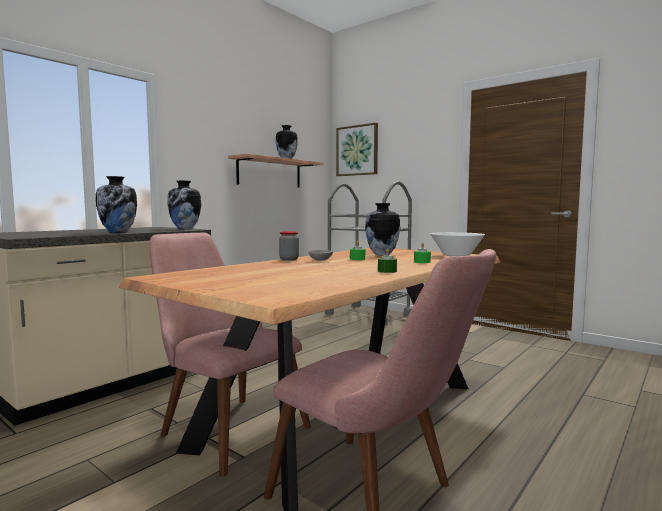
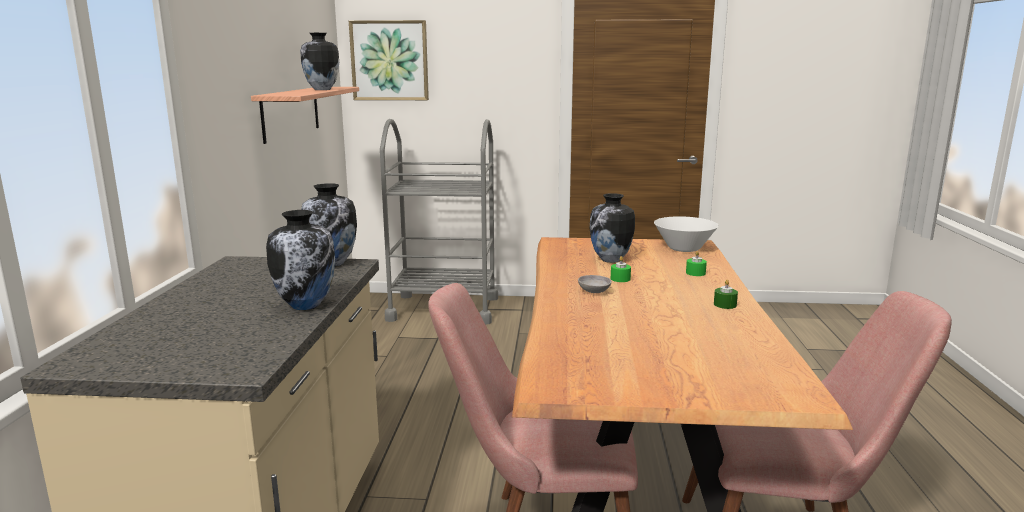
camera: 35 degrees left, 10 degrees up
jar [279,231,299,261] -> none

